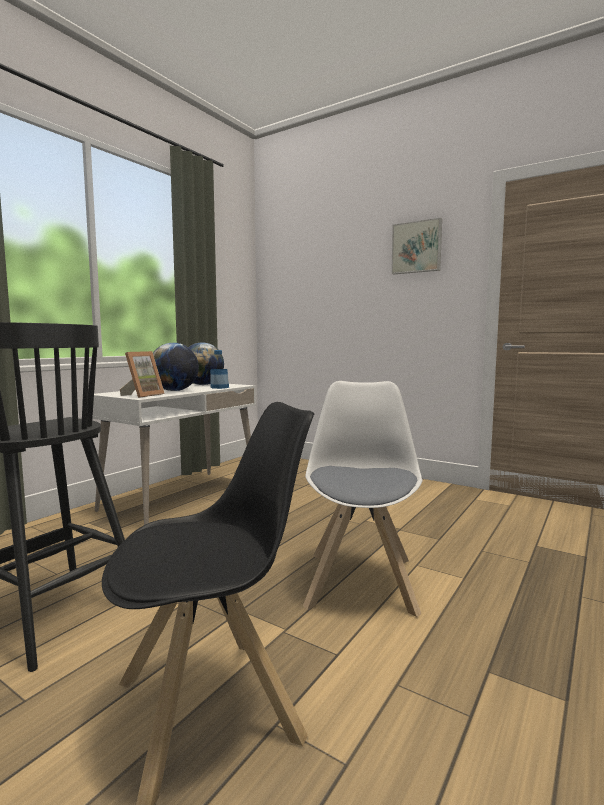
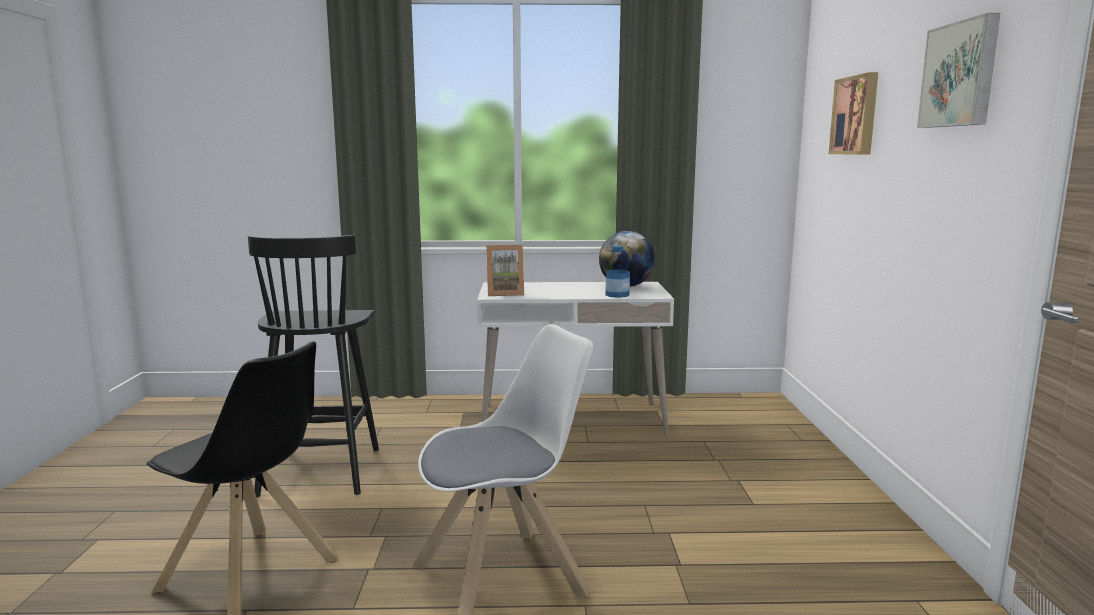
camera: 55 degrees right, 5 degrees up
globe [153,343,199,391] -> none
none -> picture [829,72,878,155]

